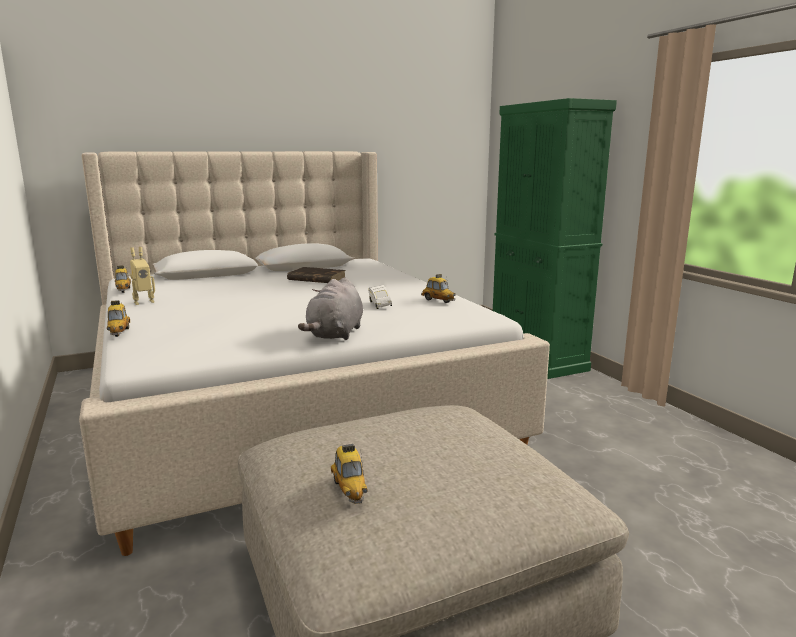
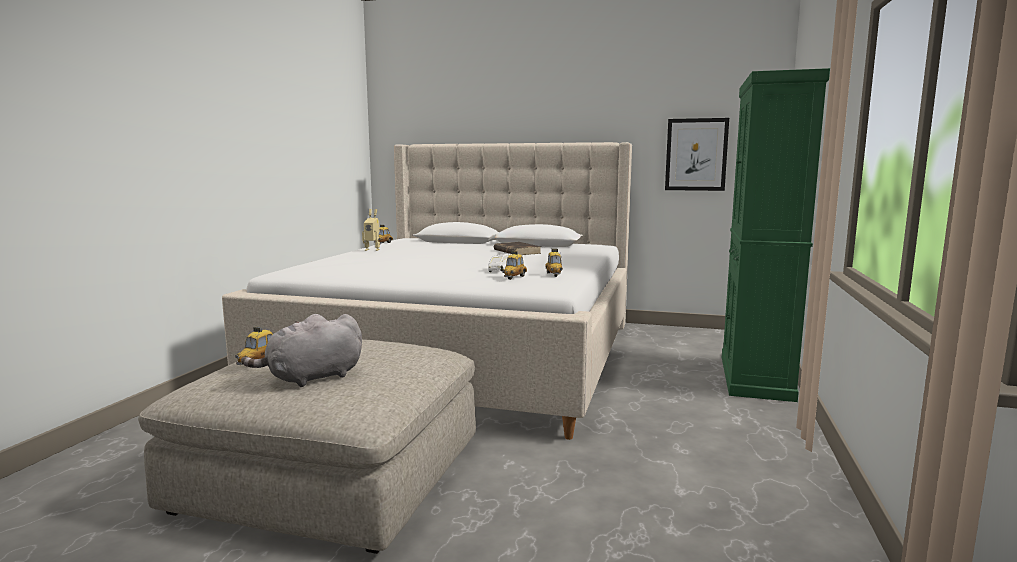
camera: 40 degrees right, 5 degrees down
toy car [107,300,130,337] -> toy car moved to [502,251,527,280]
grey plush toy [298,277,363,340] -> grey plush toy moved to [241,314,362,387]
none -> picture [665,118,729,191]

